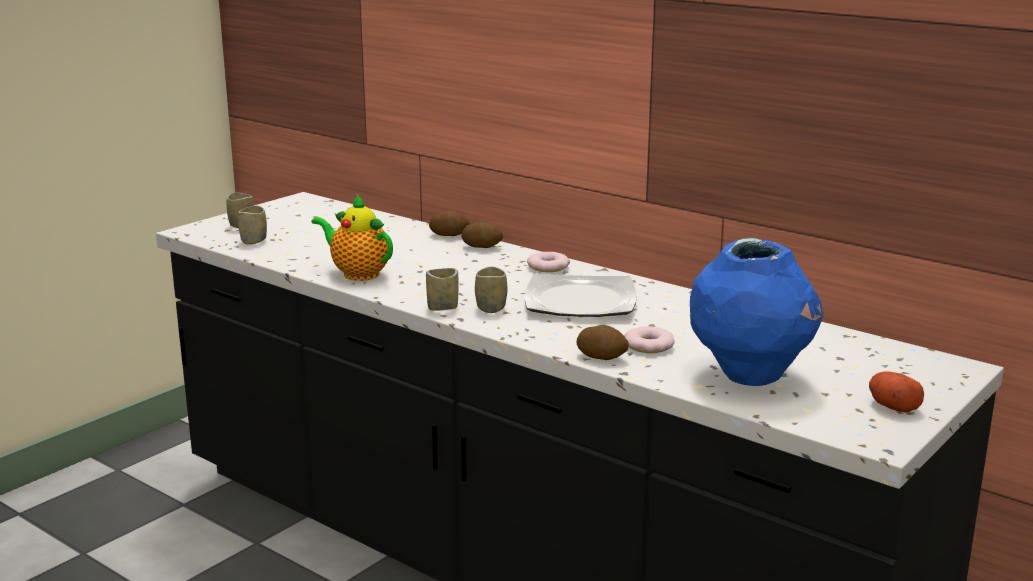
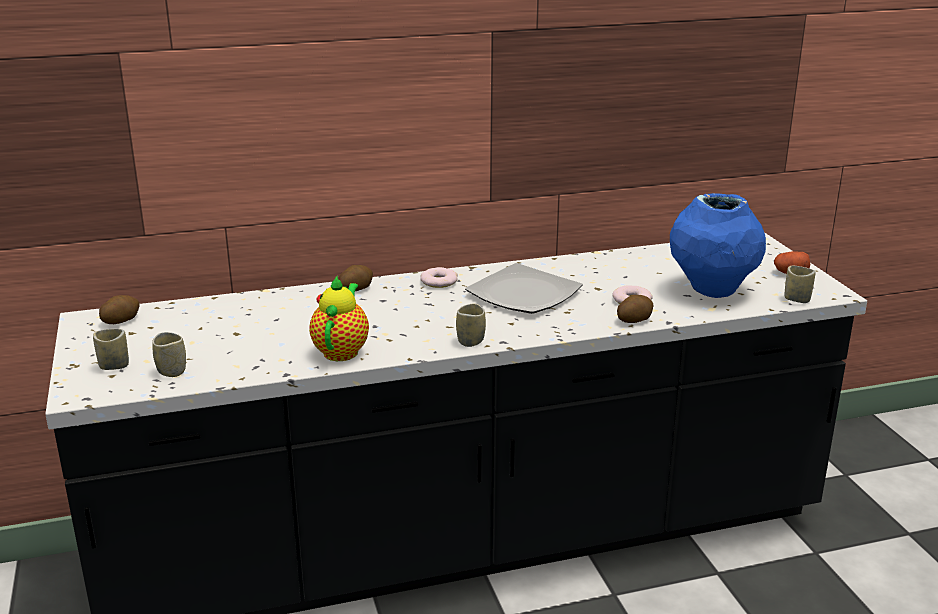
camera: 55 degrees left, 5 degrees up
teapot [312,194,393,281] -> teapot turned 120 degrees clockwise [309,276,369,361]
potato [429,210,470,236] -> potato moved to [99,295,140,324]
cup [475,266,508,313] -> cup moved to [785,266,815,303]

